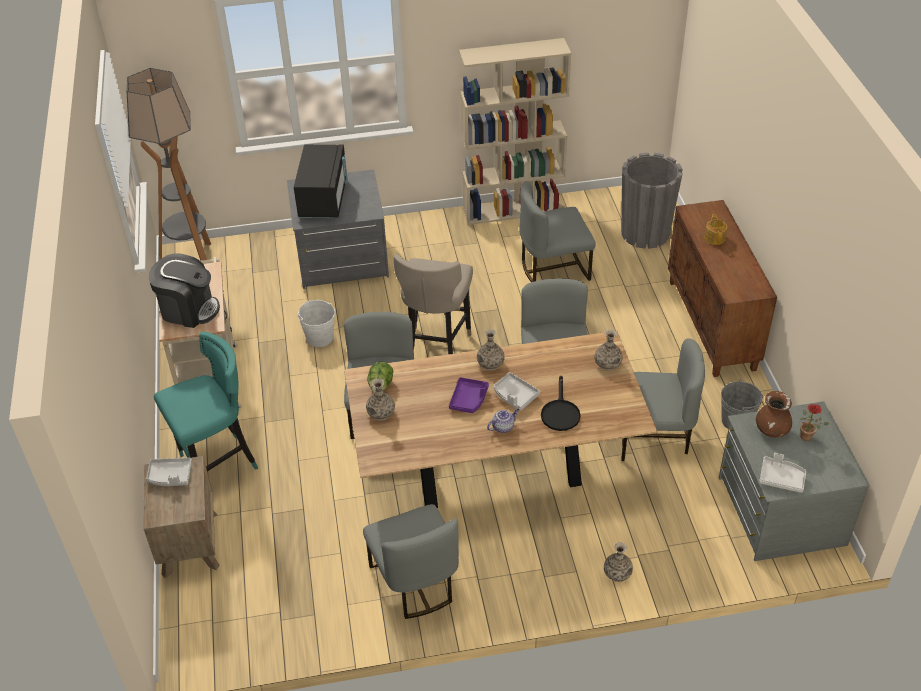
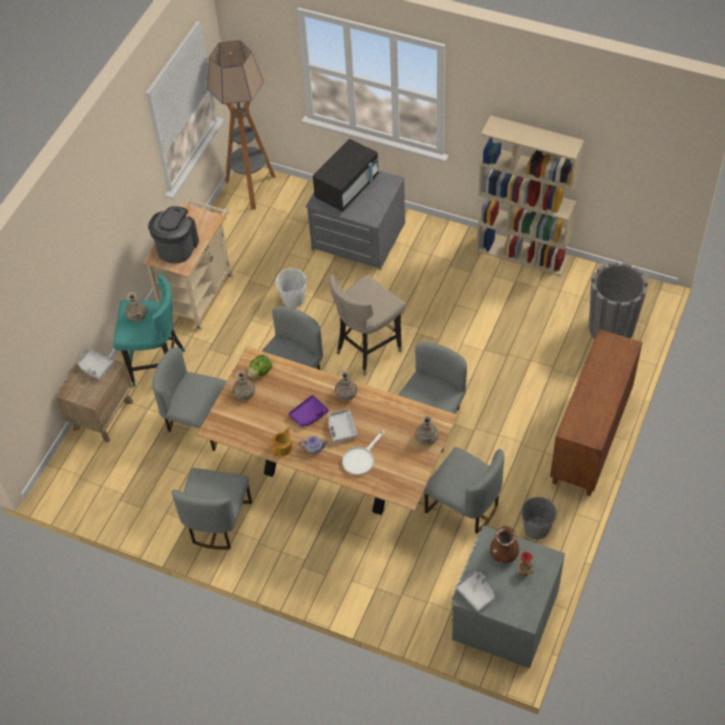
camera: 35 degrees right, 10 degrees up
coffee machine [149,253,220,328] -> coffee machine turned 120 degrees counterclockwise [148,206,199,263]
grey chair [519,181,596,282] -> grey chair moved to [152,347,227,451]
black frying pan [541,376,581,431] -> white frying pan [342,430,385,475]
vase [604,542,633,582] -> vase moved to [125,292,147,322]
teapot [704,214,727,245] -> teapot moved to [272,427,292,456]

